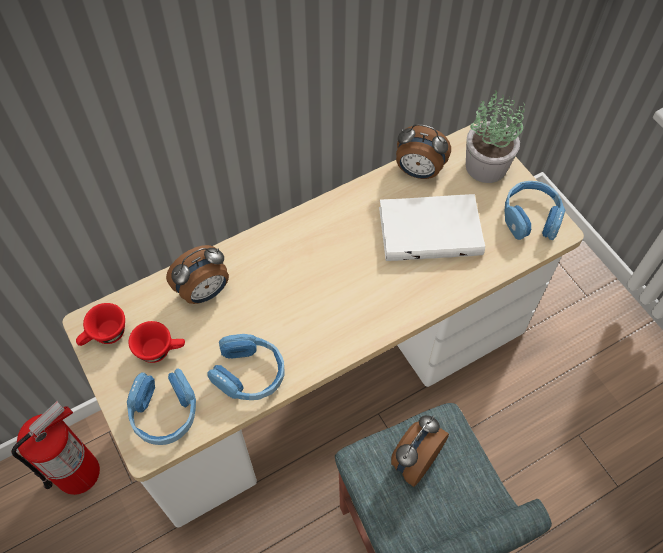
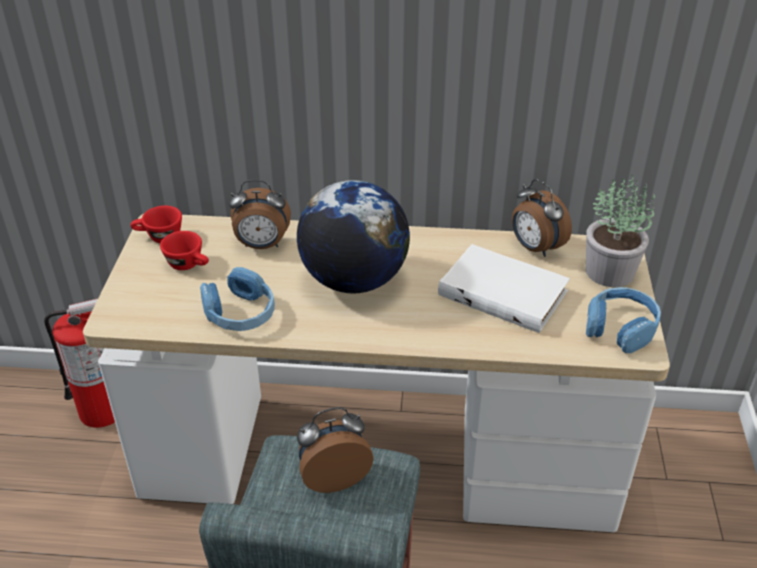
camera: 35 degrees right, 20 degrees down
blue headphones [127,368,196,445] -> none
none -> globe [297,180,410,293]

